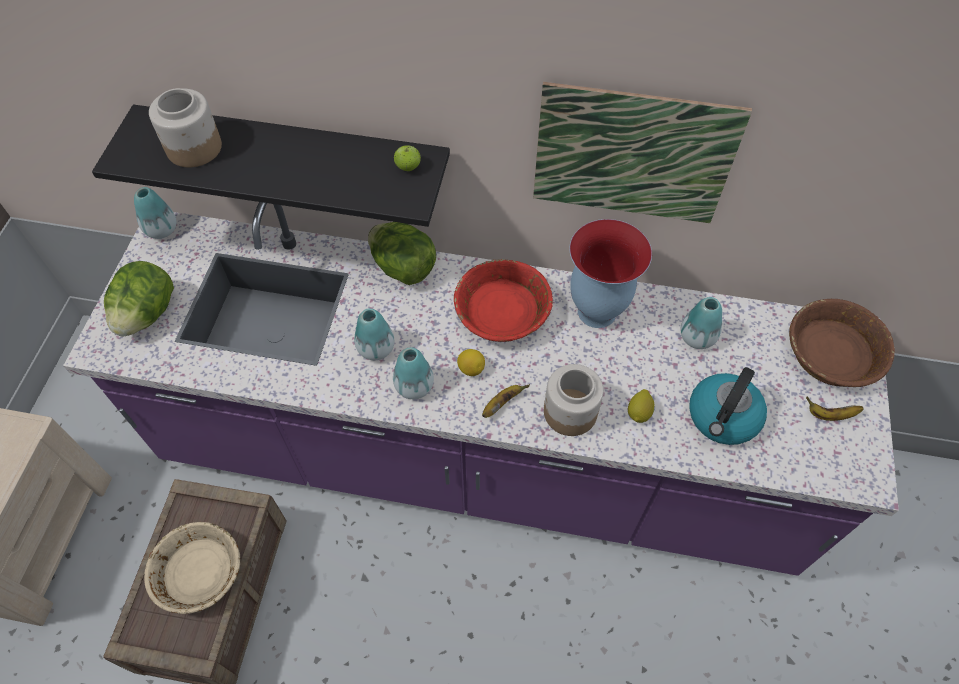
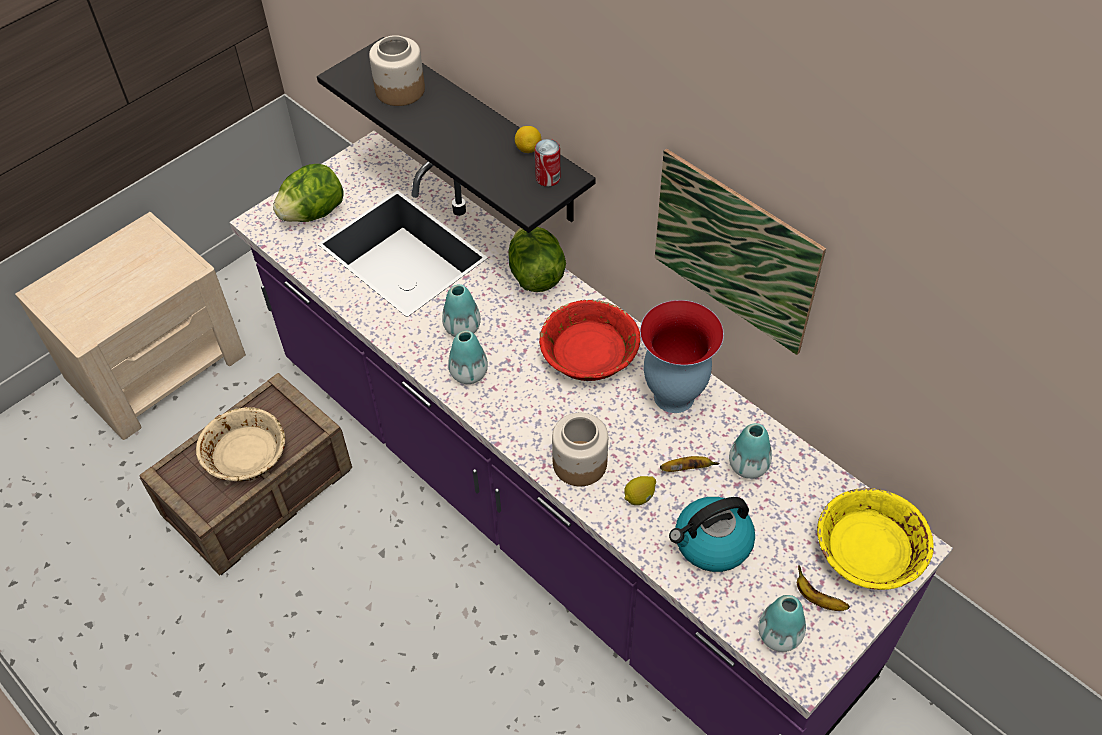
camera: 35 degrees right, 5 degrees down
vase [134,187,177,239] -> vase moved to [758,595,806,652]
apple [394,145,421,171] -> can [535,139,560,187]
lemon [457,349,485,376] -> lemon moved to [515,126,541,153]
banana [482,384,530,418] -> banana moved to [660,456,720,472]
brown bowl [789,299,895,387] -> yellow bowl [817,487,934,590]

